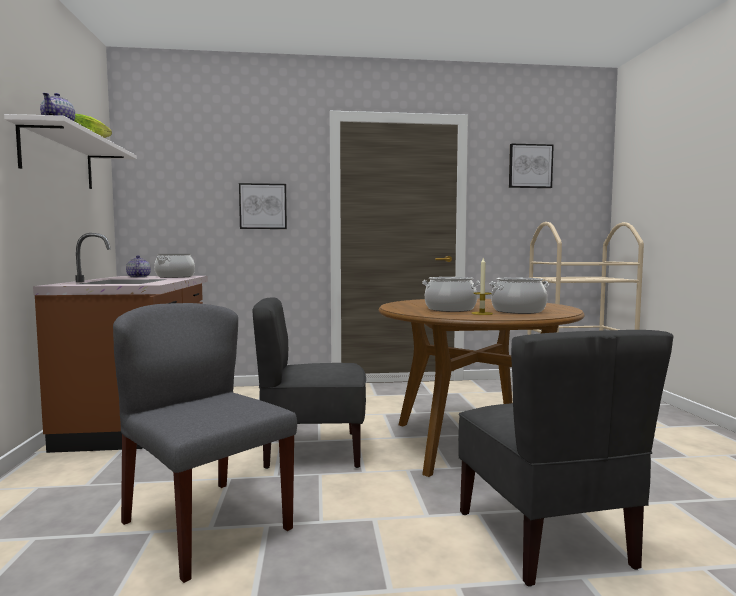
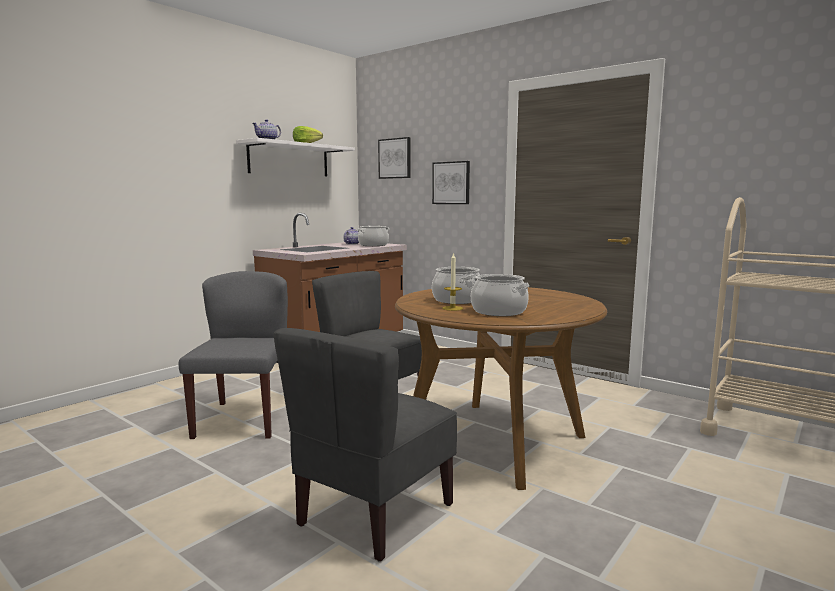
camera: 45 degrees right, 5 degrees up
picture [509,144,554,188] -> picture moved to [378,137,411,179]

